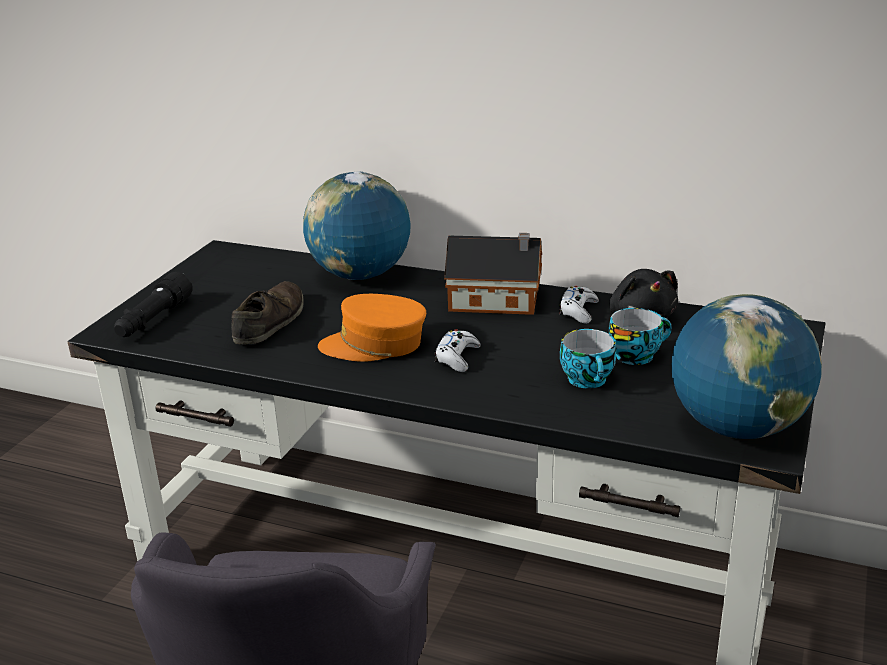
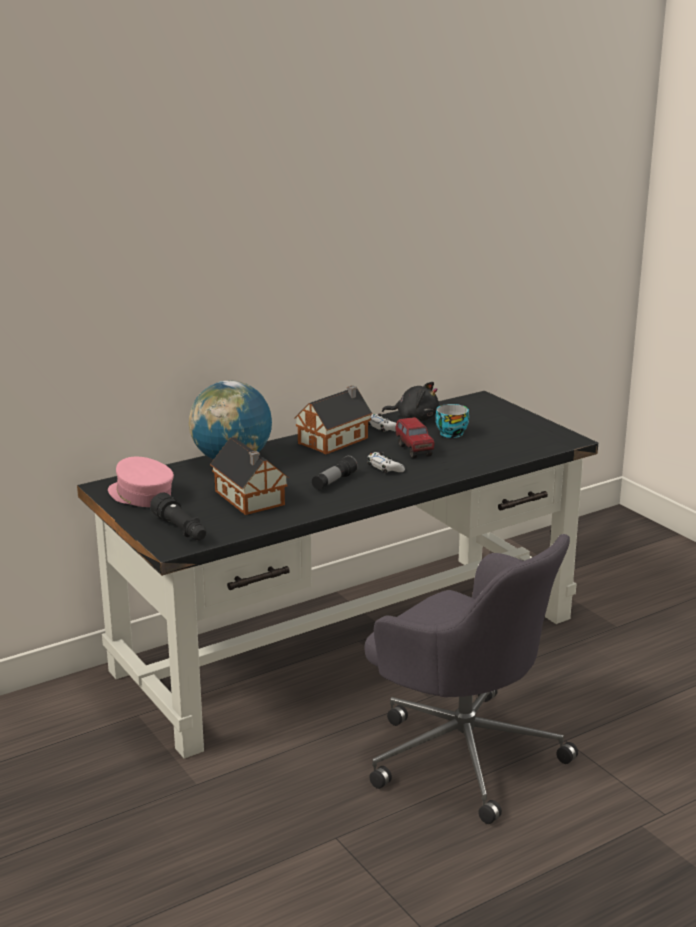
camera: 55 degrees left, 5 degrees down
brown shoe [231,281,304,344] -> toy house [210,437,289,515]
orange cap [318,294,426,362] -> flashlight [312,455,358,490]
cup [560,329,616,389] -> none
globe [672,294,822,439] -> none
none -> pink cap [108,457,174,507]
none -> toy truck [395,417,435,459]

